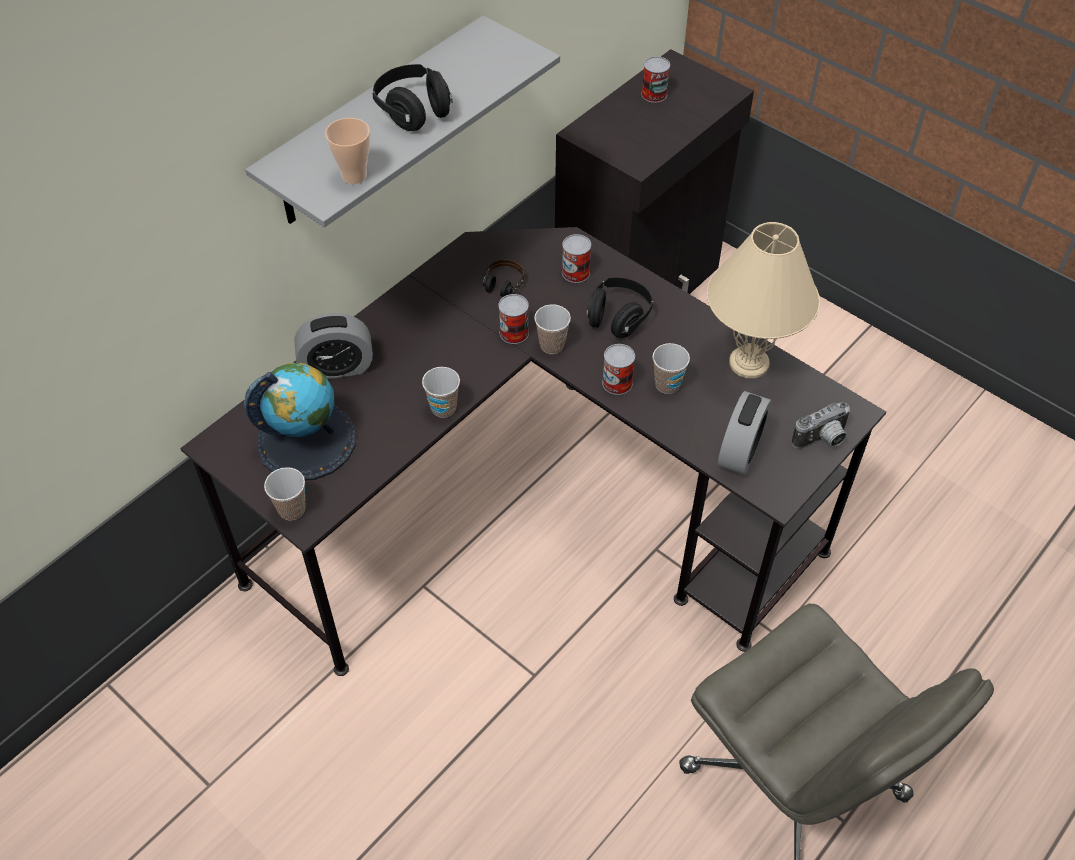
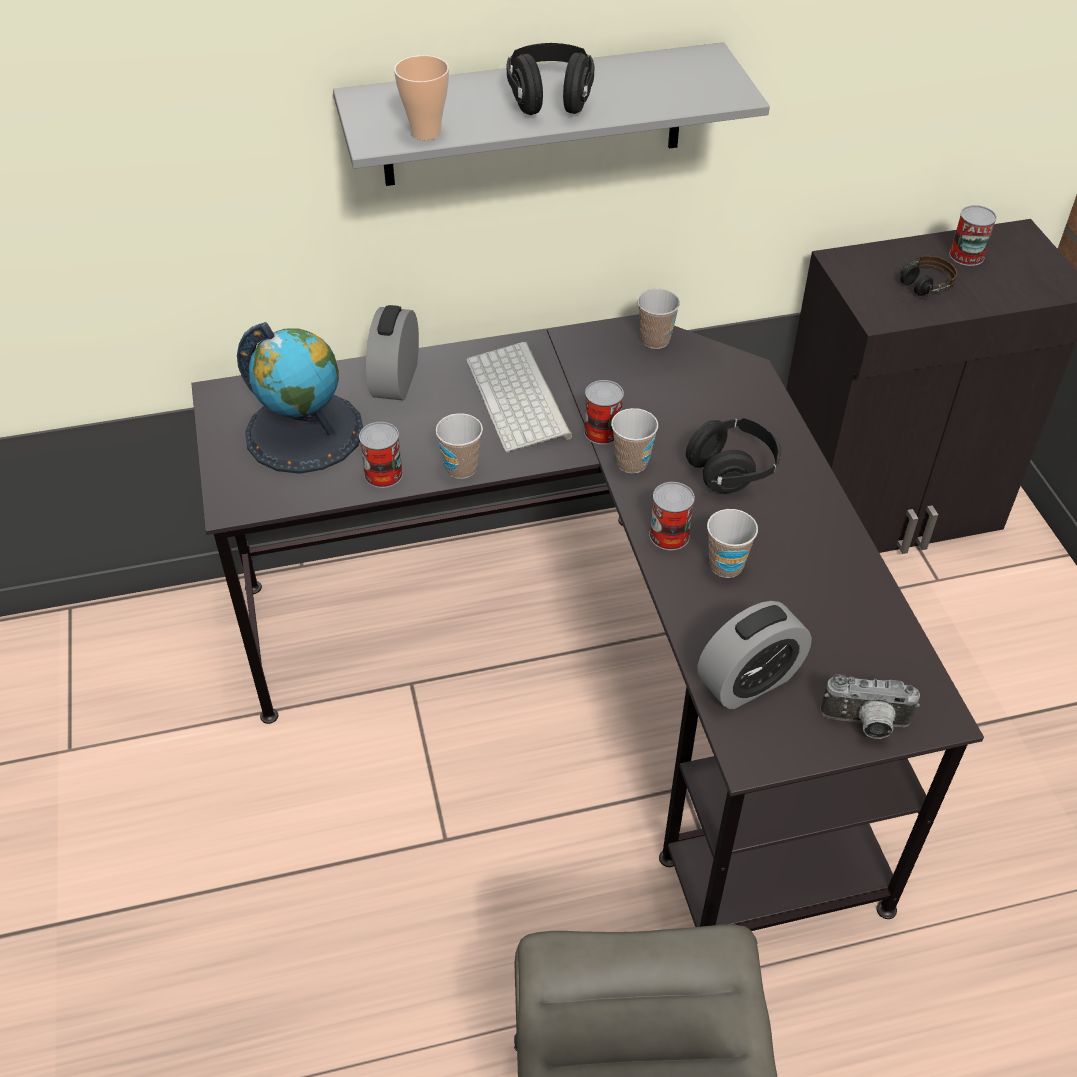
camera: 35 degrees right, 5 degrees down
cup [264,467,306,520] -> cup moved to [637,289,680,349]
alarm clock [294,313,373,379] -> alarm clock turned 75 degrees clockwise [366,305,419,401]
headphones [483,259,524,305] -> headphones moved to [900,255,957,300]
can [562,234,591,283] -> can moved to [359,422,403,488]
beige table lamp [707,222,820,378] -> none
none -> keyboard [466,342,572,452]

